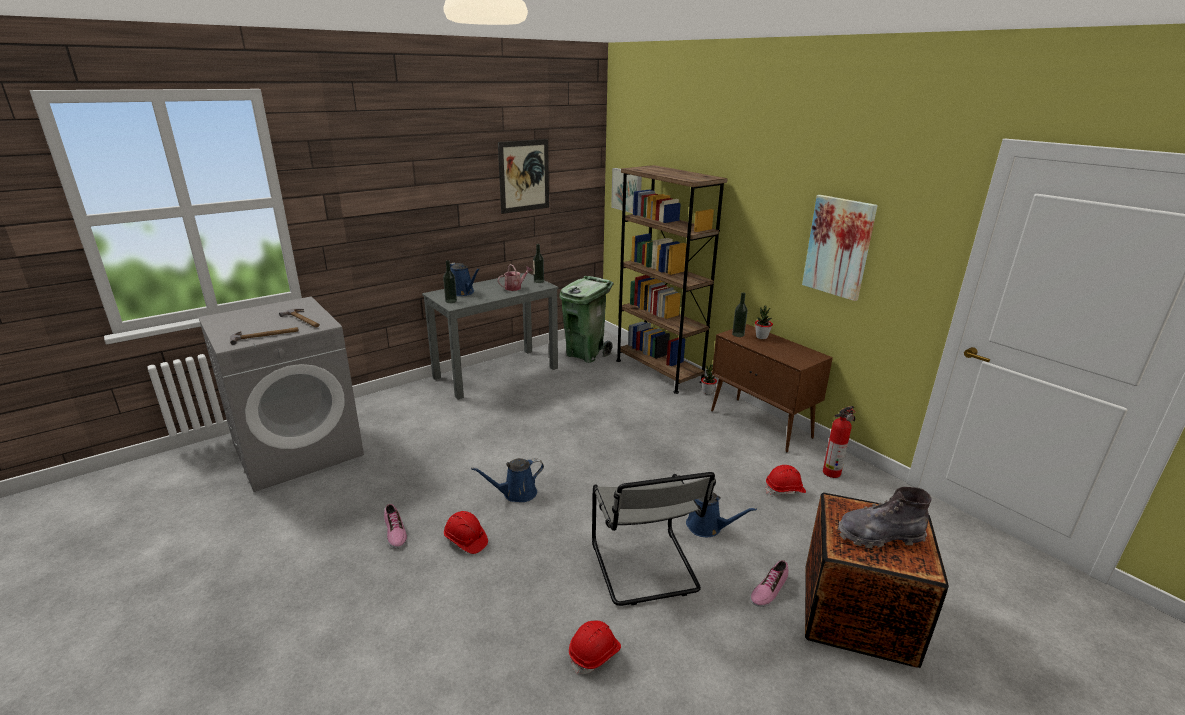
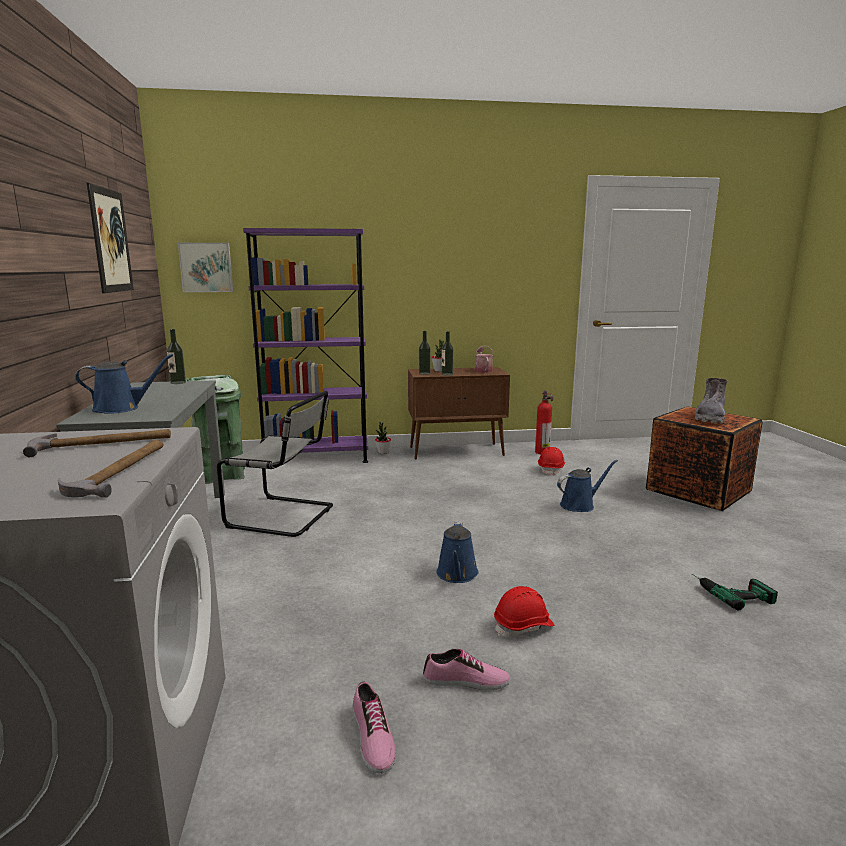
camera: 60 degrees left, 10 degrees down
bottle [443,260,457,303] -> bottle moved to [441,331,453,376]
watering can [498,264,533,291] -> watering can moved to [475,346,494,373]
red hard hat [569,621,621,674] -> power drill [692,574,778,611]
grey chair [592,472,716,606] -> grey chair moved to [217,391,333,537]
brown bookcase [616,165,728,394] -> purple bookcase [243,228,368,463]
shoe [750,560,788,607] -> shoe moved to [353,682,396,774]
picture [802,195,878,301] -> none

